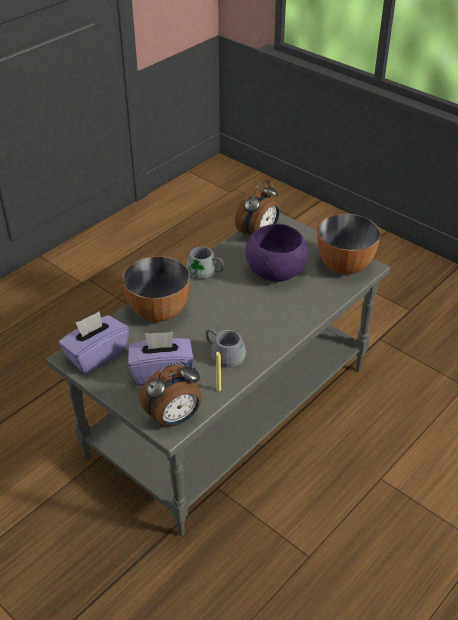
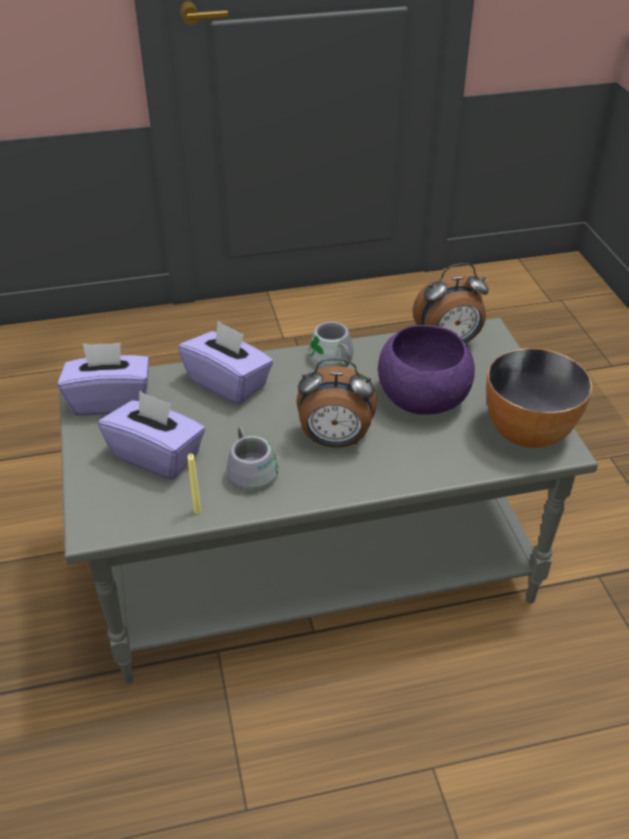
camera: 35 degrees right, 0 degrees up
bowl [123,256,190,322] -> purple tissue box [178,321,274,405]
alarm clock [139,362,202,427] -> alarm clock moved to [297,358,377,448]

